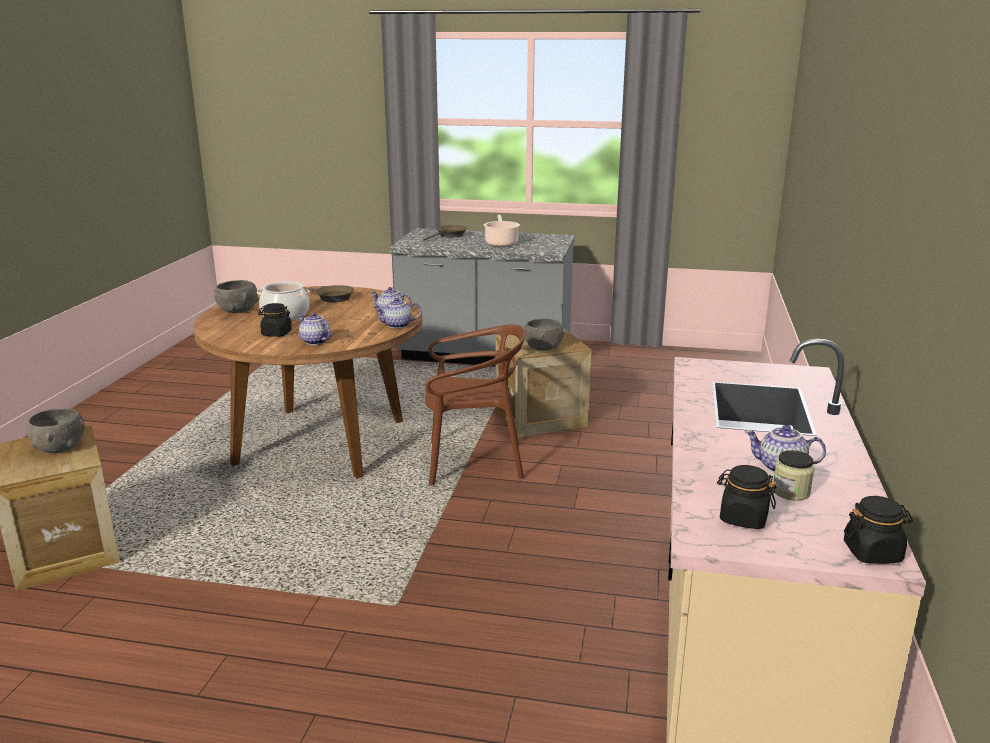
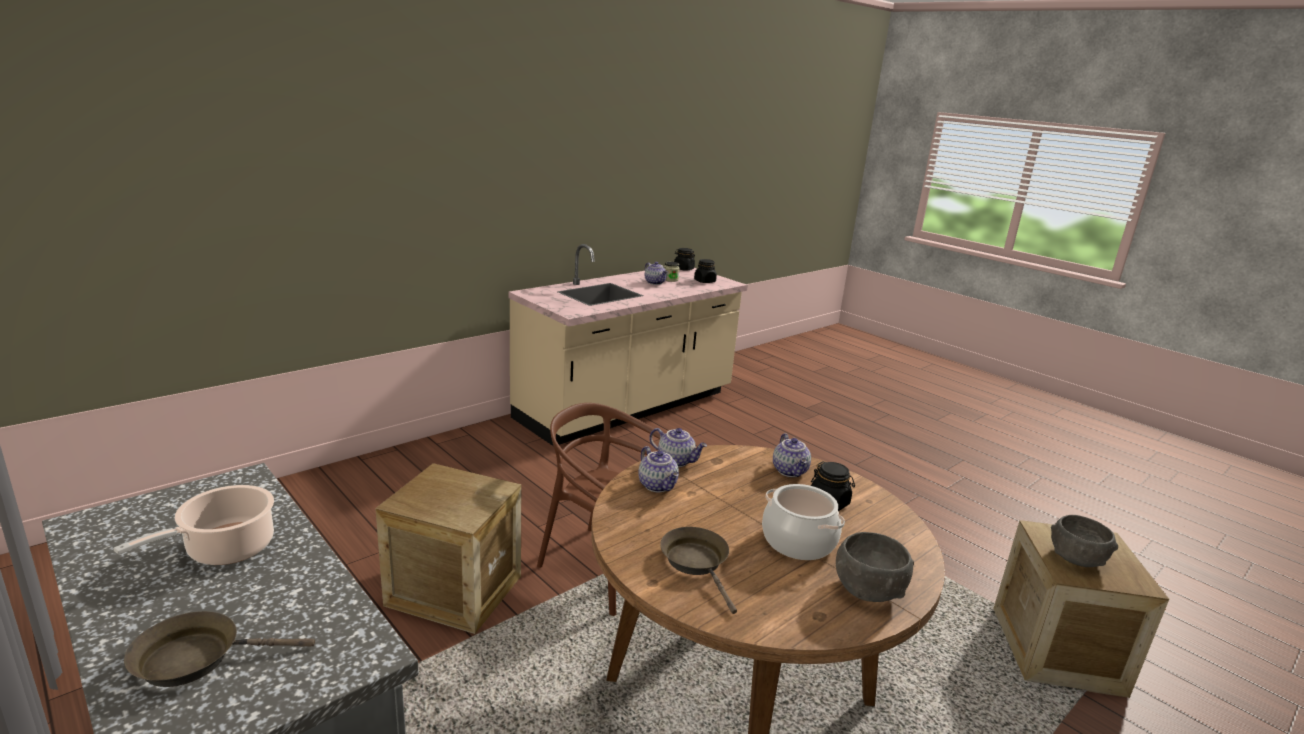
camera: 145 degrees left, 0 degrees up
grey bowl [524,318,565,350] -> none

